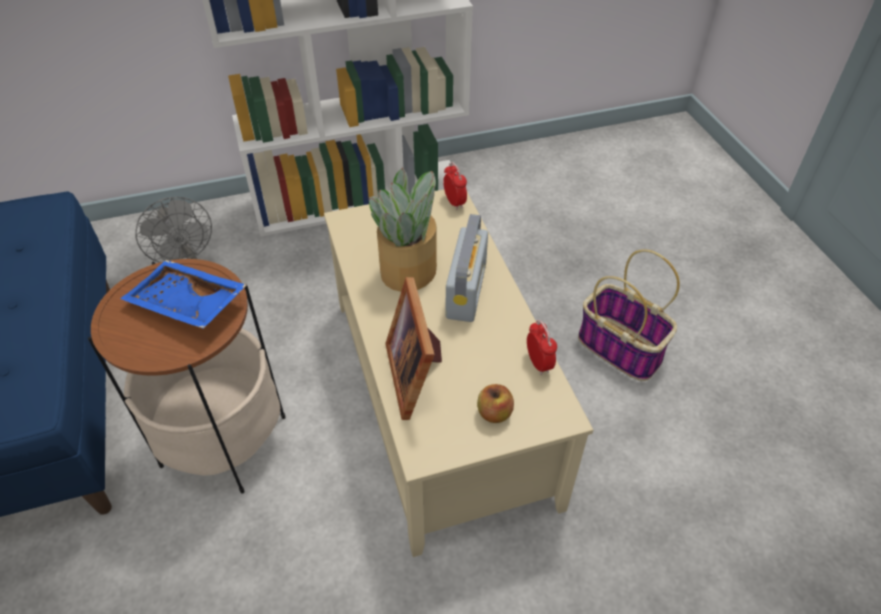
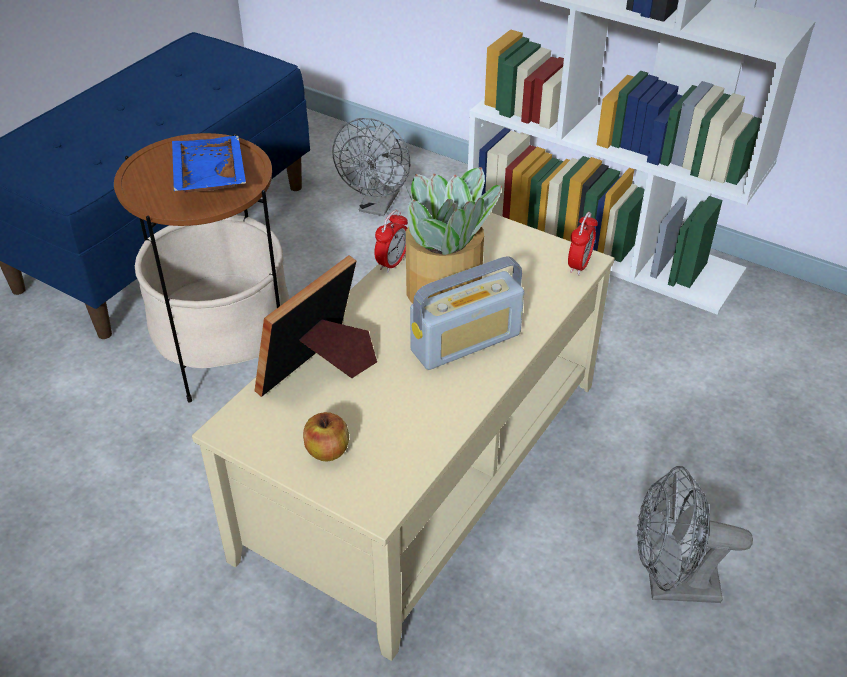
camera: 50 degrees right, 5 degrees down
alarm clock [527,320,557,375] -> alarm clock moved to [374,210,408,273]
basket [578,249,680,381] -> grey fan [637,466,753,603]

